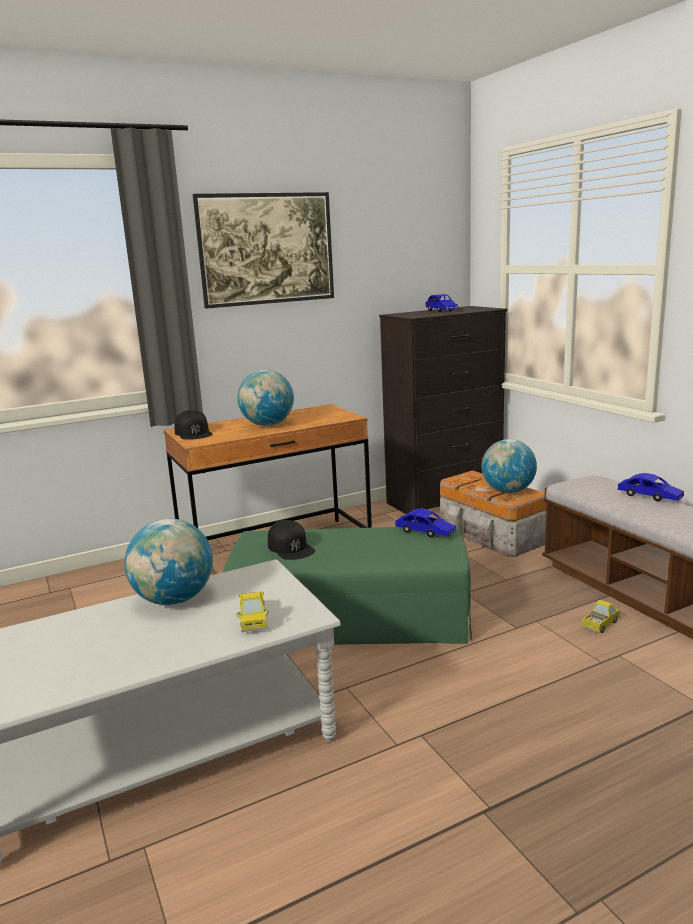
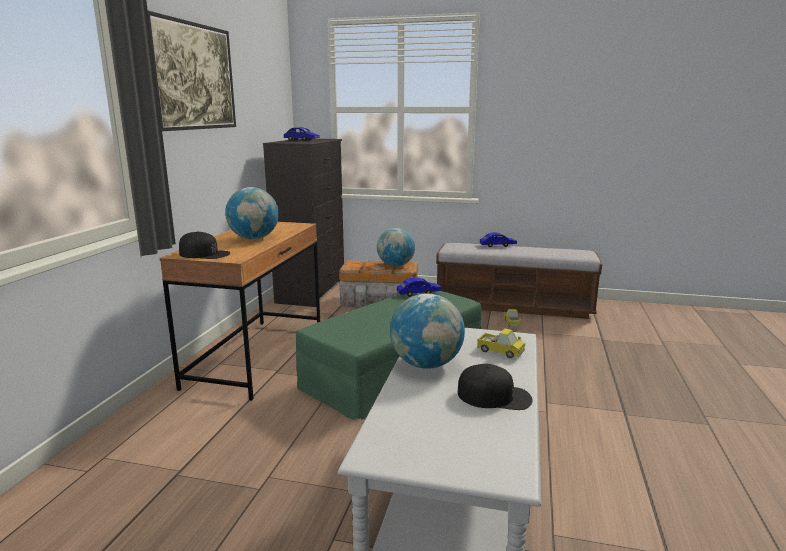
camera: 50 degrees left, 0 degrees up
black cap [268,520,315,560] -> black cap moved to [457,364,533,410]

